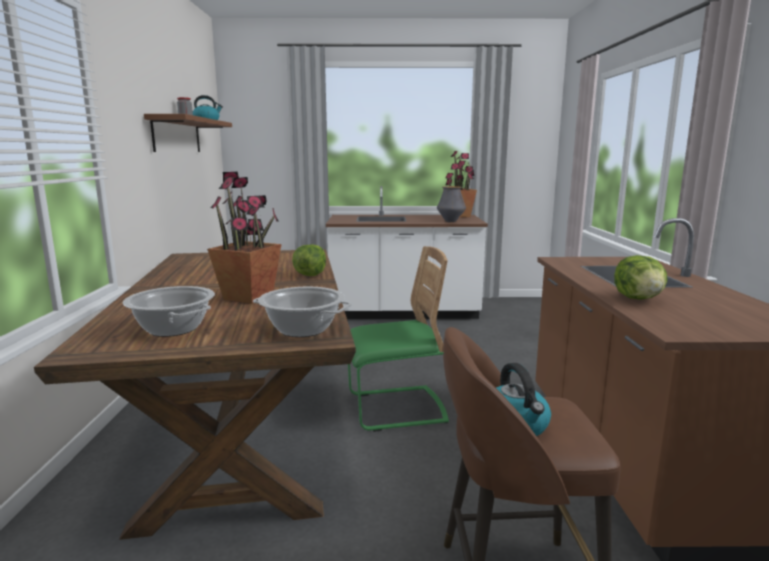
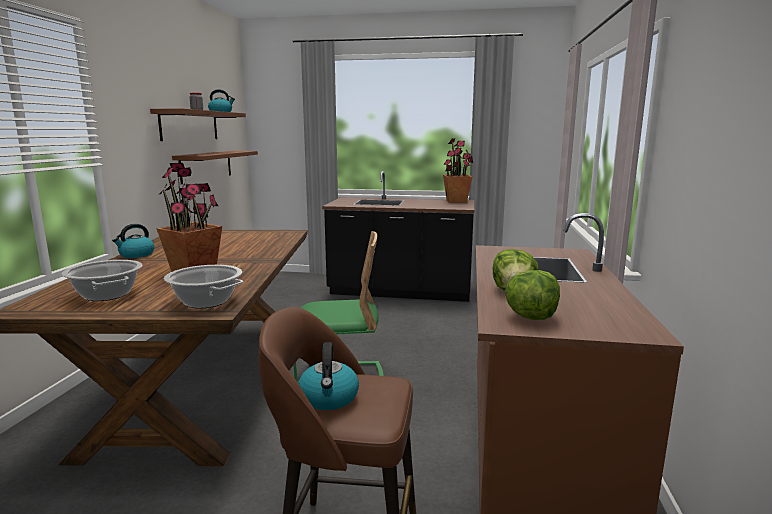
camera: 10 degrees right, 0 degrees up
lettuce [292,244,326,276] -> lettuce moved to [505,270,560,320]
white counter [326,186,488,319] -> black counter [322,171,474,302]
vase [437,186,466,222] -> none
none -> kettle [112,224,154,258]
none -> brown shelf [172,151,258,184]

